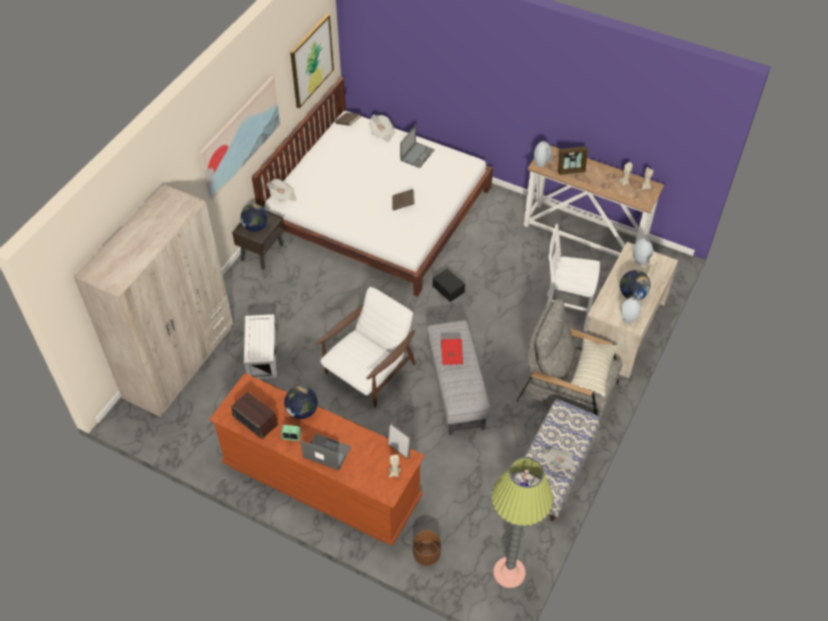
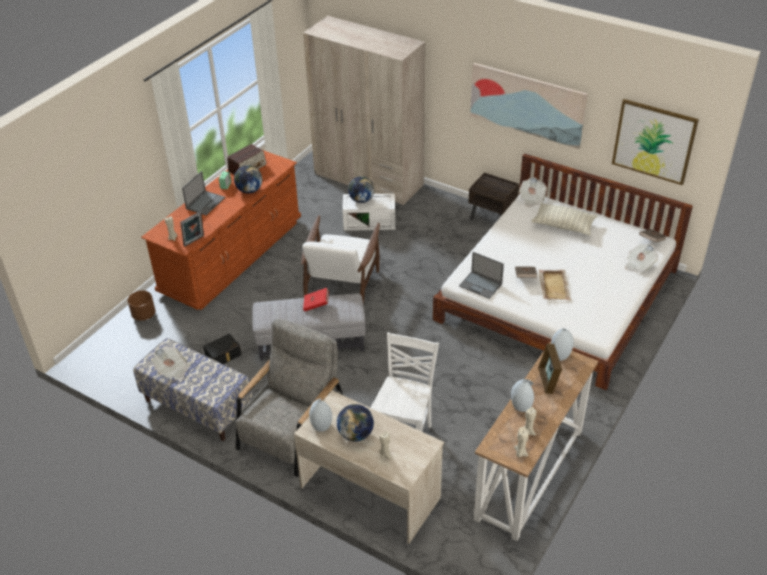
camera: 95 degrees right, 10 degrees down
globe [241,204,268,232] -> globe moved to [348,176,374,203]
white armchair [315,287,415,408] -> white armchair turned 60 degrees clockwise [301,215,380,306]
laptop [400,125,435,168] -> laptop moved to [459,252,504,299]
black storage box [433,269,465,302] -> black storage box moved to [203,334,241,364]
floor lamp [491,457,553,588] -> none
pillow [571,338,618,397] -> pillow moved to [531,203,597,236]
grey vase [633,238,653,265] -> grey vase moved to [511,379,534,412]
none -> beige tray [539,270,571,300]

